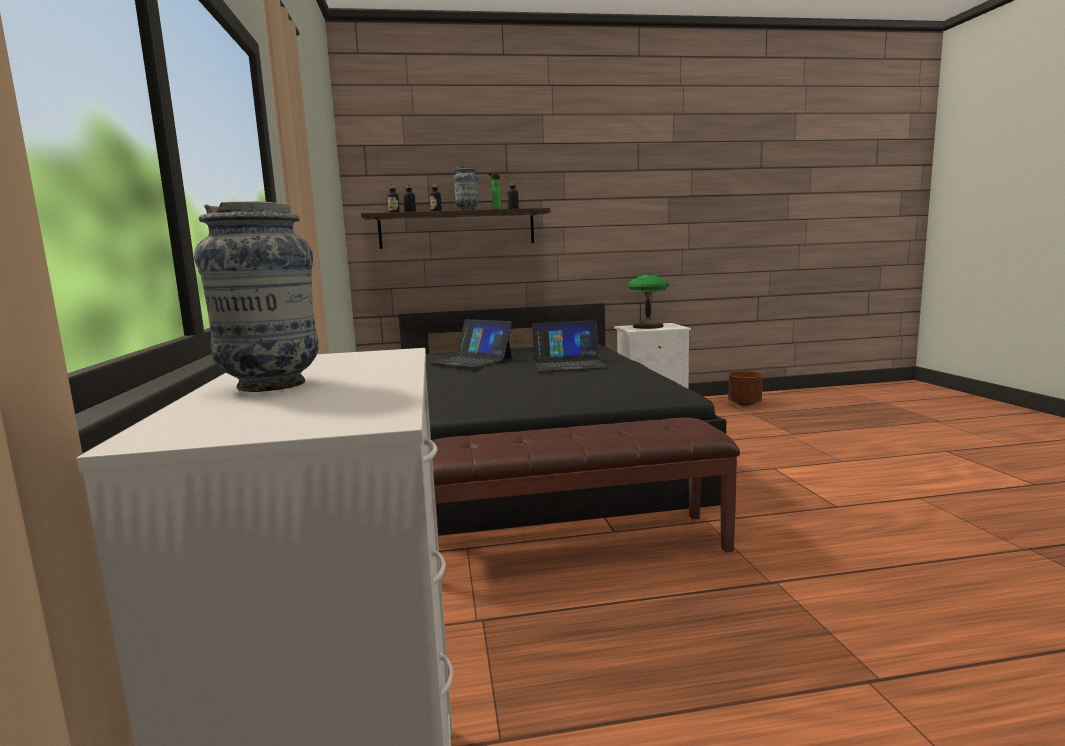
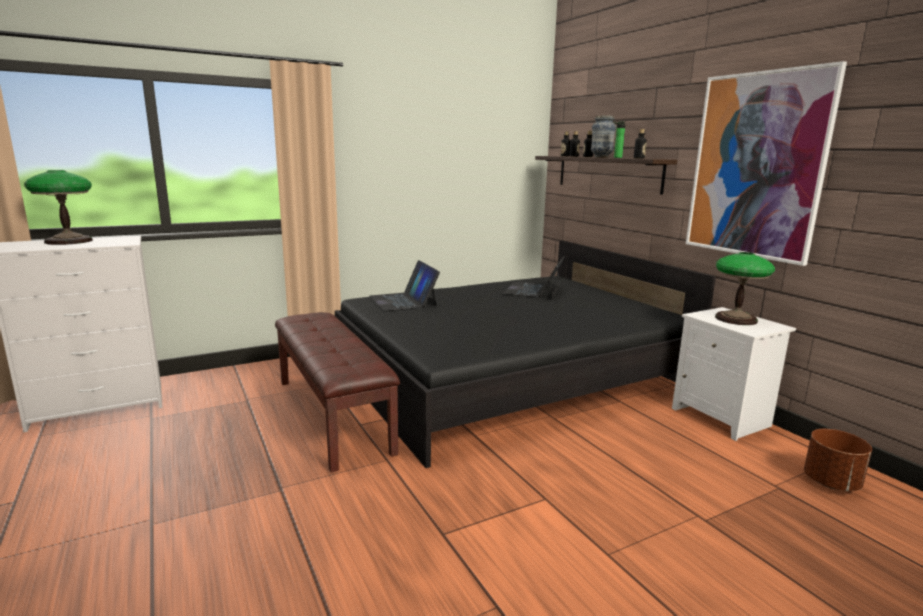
camera: 70 degrees right, 5 degrees up
vase [194,201,319,392] -> table lamp [24,170,93,245]
laptop [532,320,608,372] -> laptop moved to [369,260,440,311]
none -> picture [686,61,847,266]

